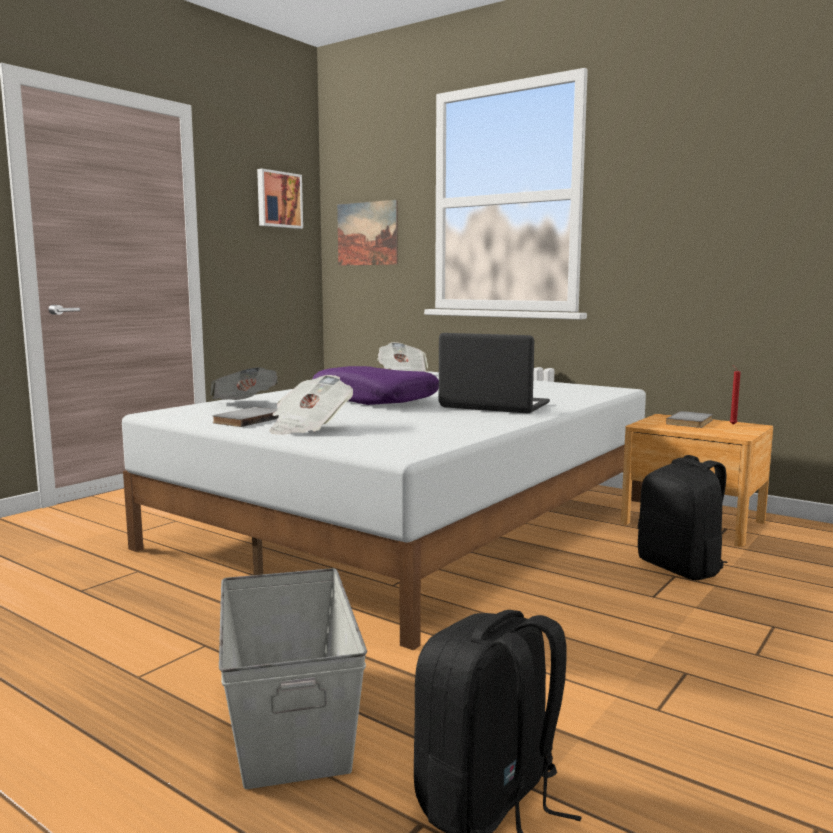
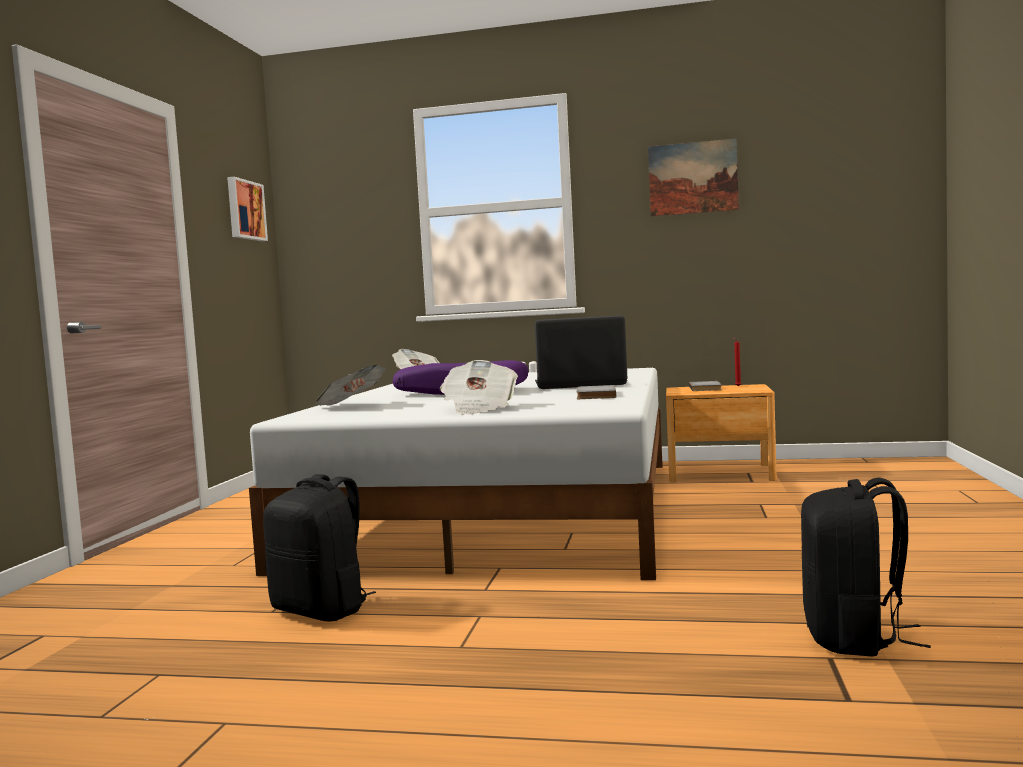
camera: 25 degrees left, 5 degrees down
grey book [212,407,279,427] -> grey book moved to [577,385,616,399]
grey storage box [219,568,367,789] -> none
picture [337,200,398,266] -> picture moved to [648,139,739,216]
black backpack [638,455,728,580] -> black backpack moved to [263,474,376,621]

